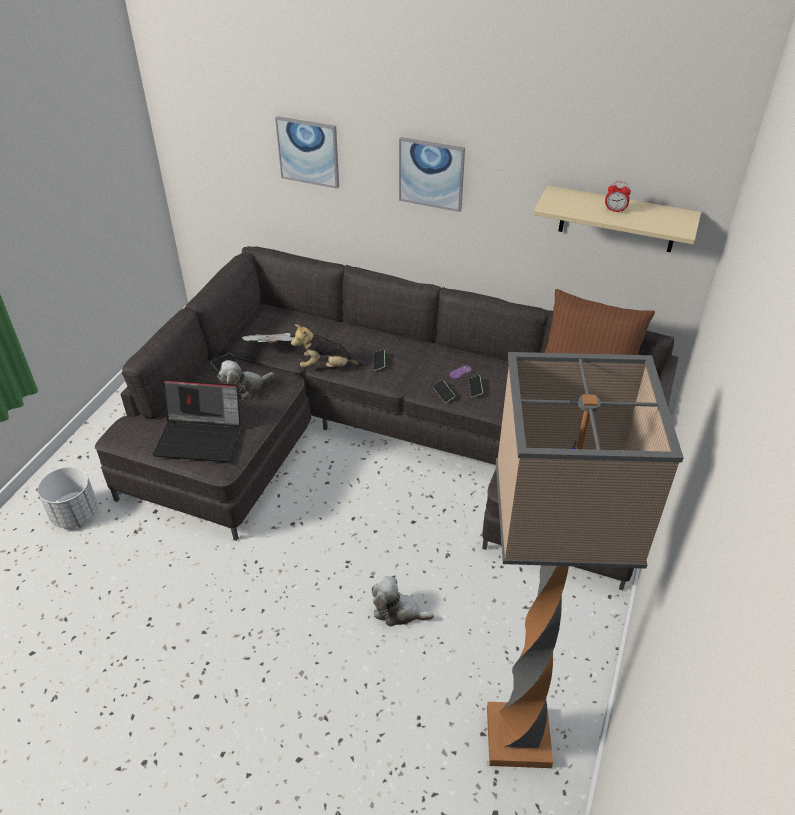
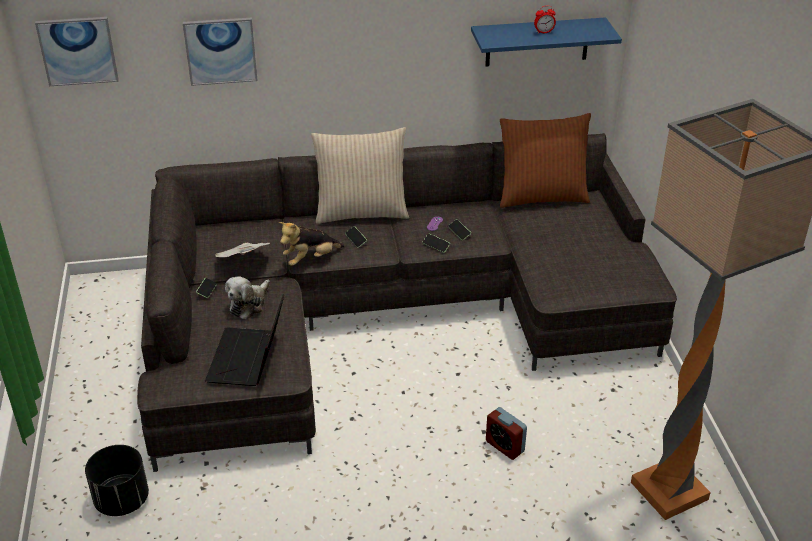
camera: 30 degrees left, 5 degrees down
white planter [37,467,98,528] -> black planter [85,445,149,516]
laptop [153,379,241,462] -> laptop turned 120 degrees clockwise [205,295,284,386]
plush toy [372,576,434,627] -> alarm clock [486,407,527,460]
picture [399,137,465,212] -> picture moved to [35,17,119,86]
beige shelf [533,185,701,252] -> blue shelf [471,17,622,66]
none -> beige pillow [311,127,409,224]

